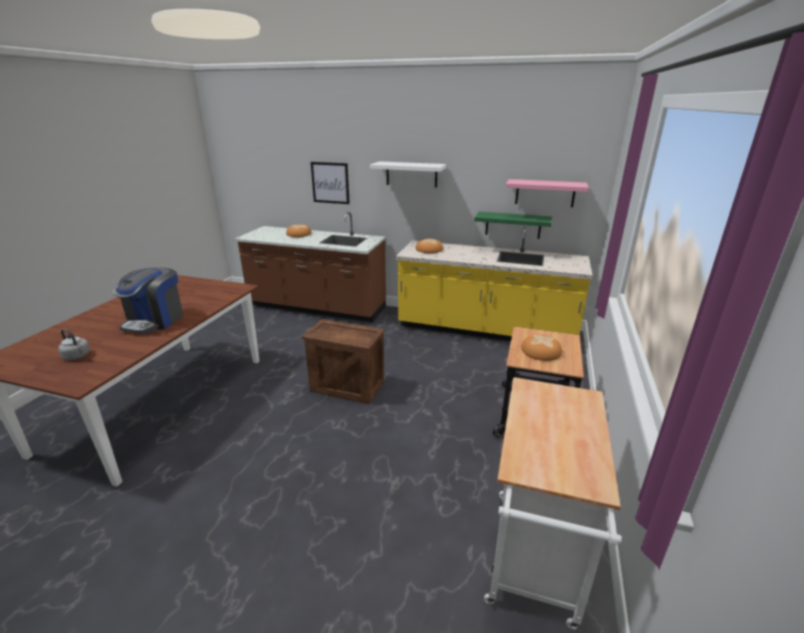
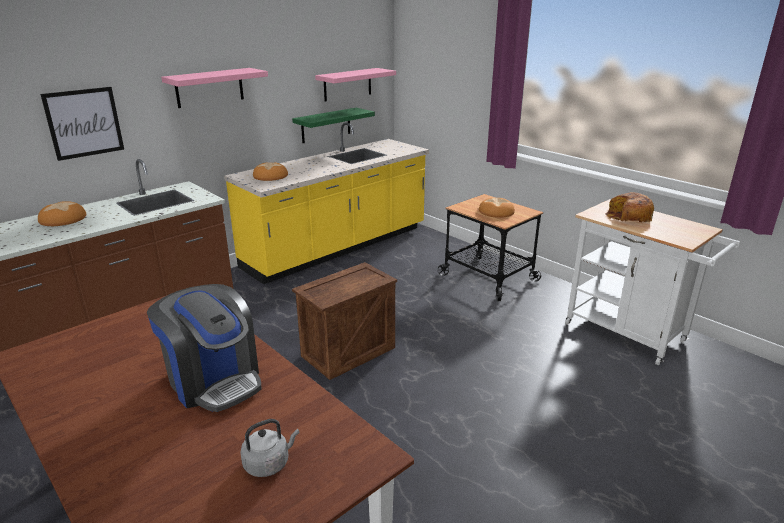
camera: 60 degrees left, 0 degrees up
white shelf [370,161,446,188] -> pink shelf [161,68,268,108]
none -> bread [605,192,654,222]

